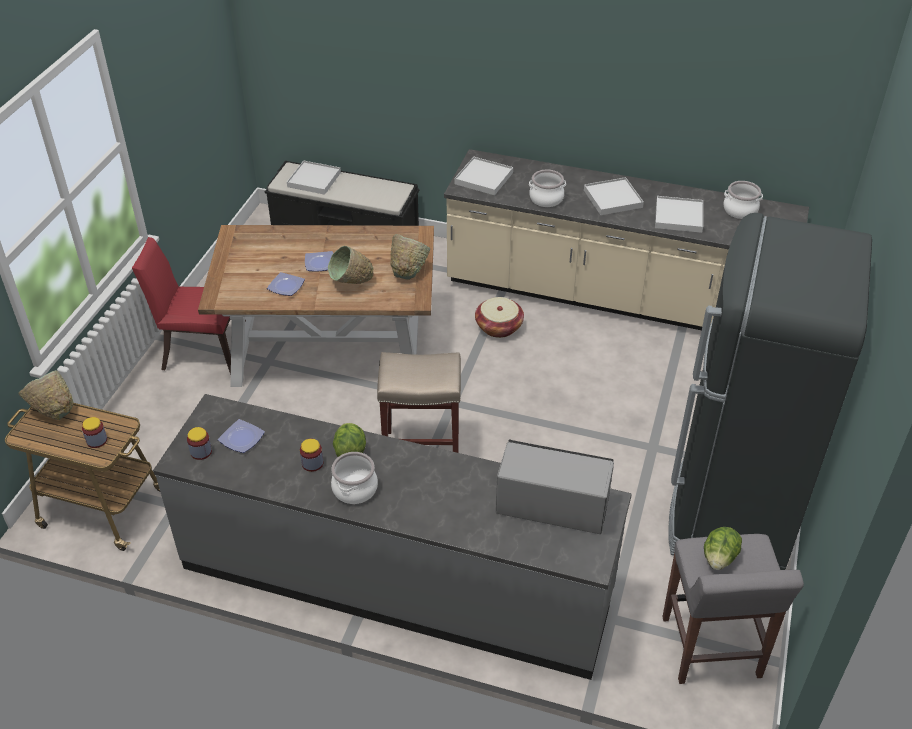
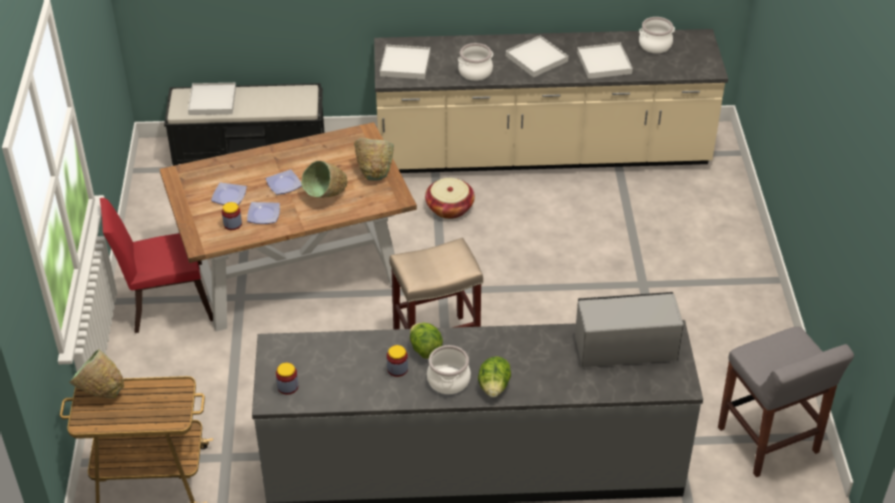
camera: 20 degrees left, 0 degrees up
jar [82,417,107,448] -> jar moved to [222,202,242,230]
plate [218,419,265,453] -> plate moved to [211,182,247,205]
black fridge [668,213,872,570] -> none
lettuce [704,527,742,570] -> lettuce moved to [478,356,511,397]

